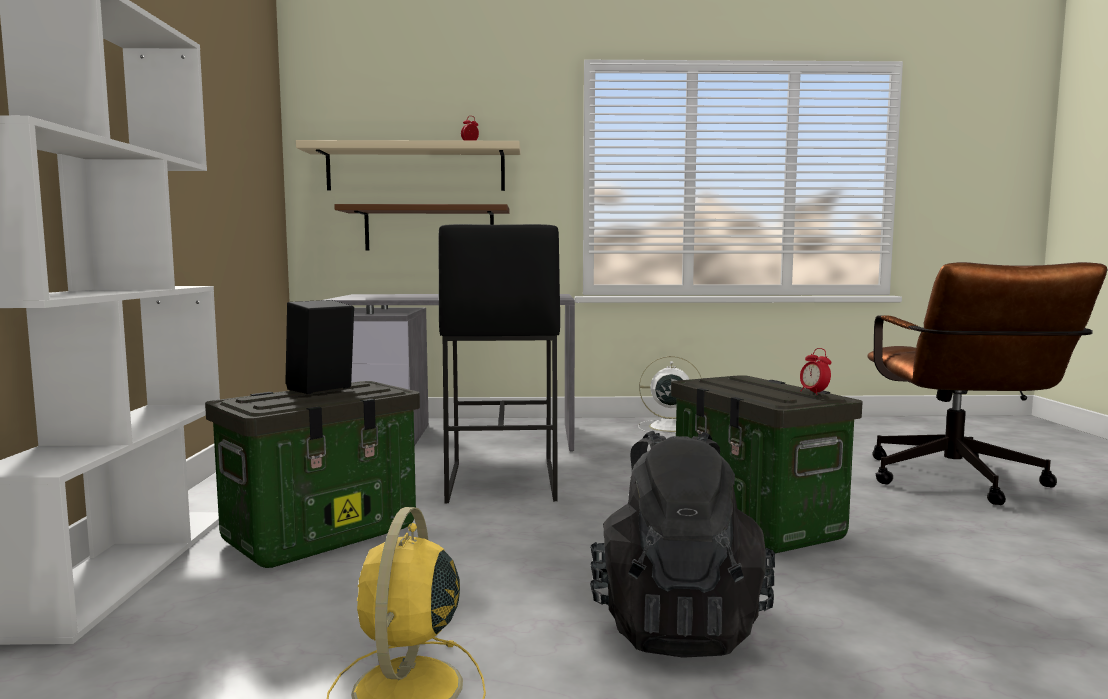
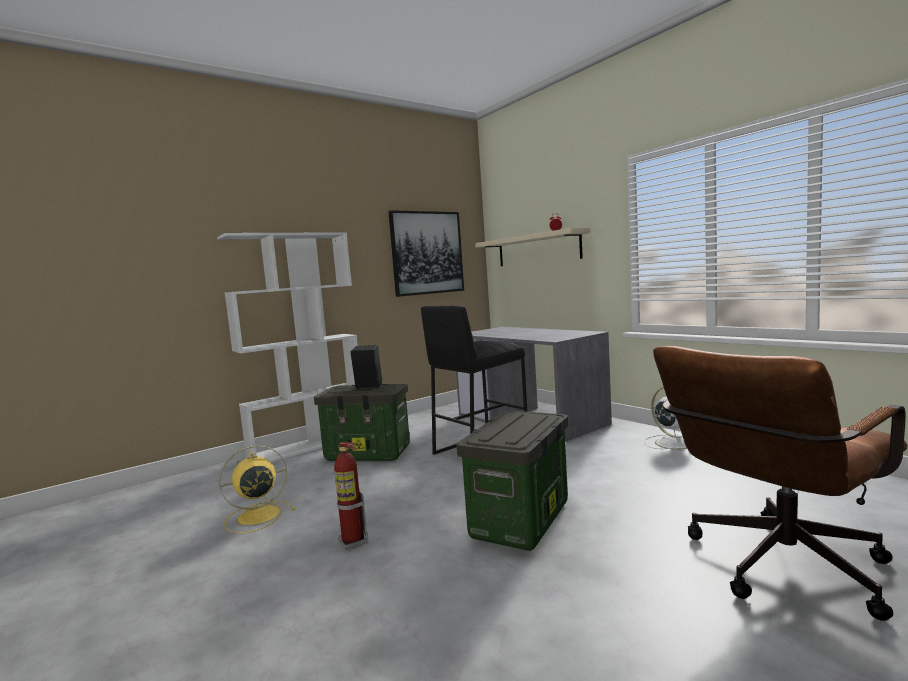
camera: 55 degrees right, 0 degrees up
brown shelf [334,204,509,250] -> none
black backpack [590,431,775,658] -> fire extinguisher [334,442,368,550]
alarm clock [800,348,831,395] -> none
none -> picture [388,210,464,297]

